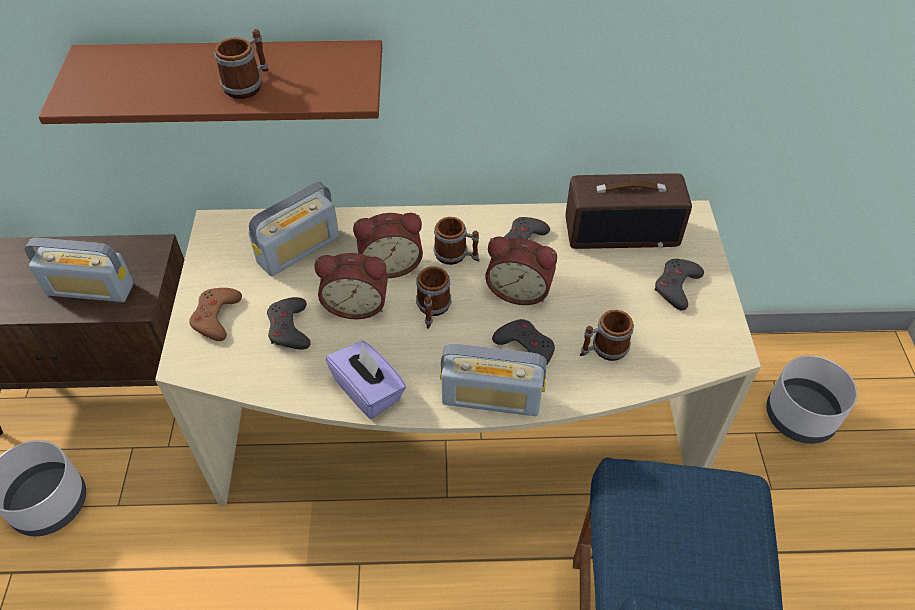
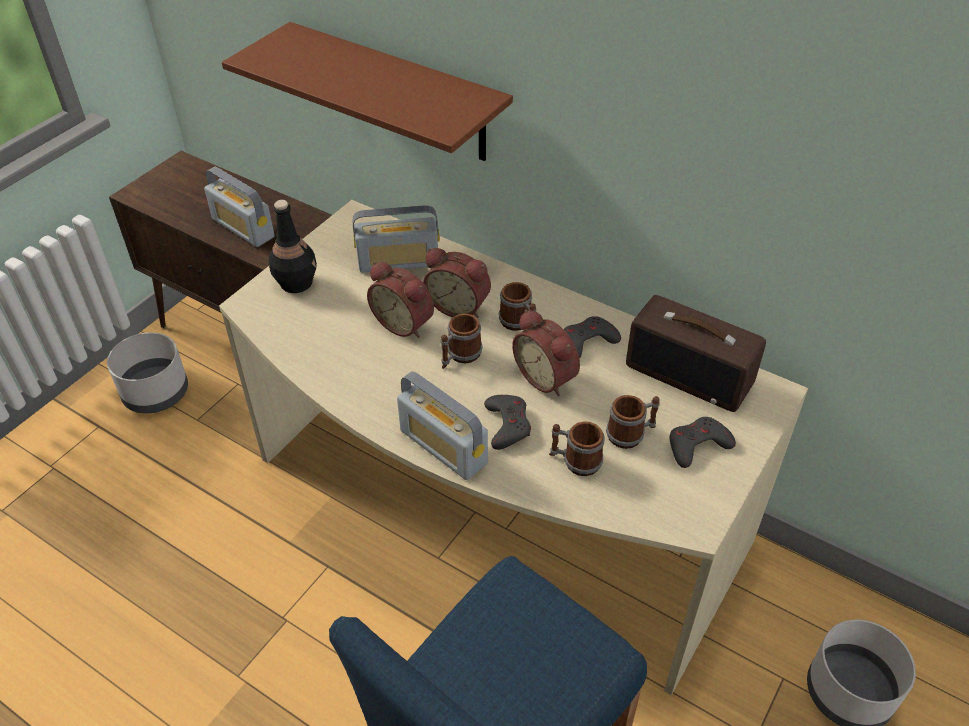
camera: 35 degrees right, 5 degrees down
brown game controller [189,288,242,341] -> black bottle [268,200,317,293]
mug [214,29,269,99] -> mug moved to [606,395,660,449]
grey game controller [267,297,311,350] -> none
purple tissue box [326,341,406,419] -> none

